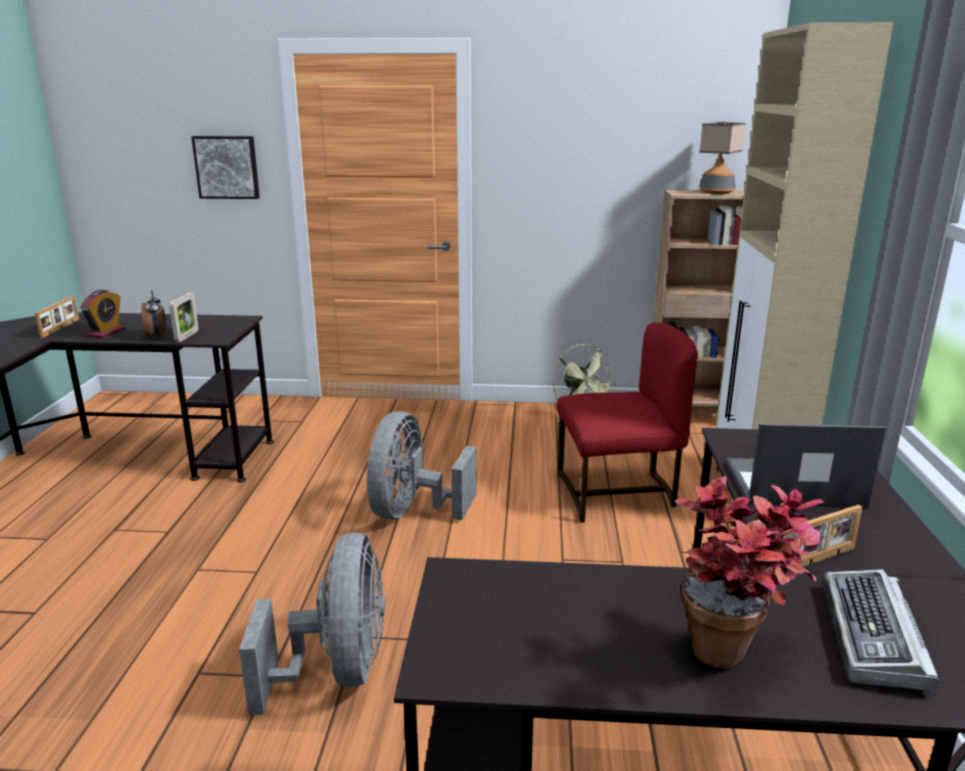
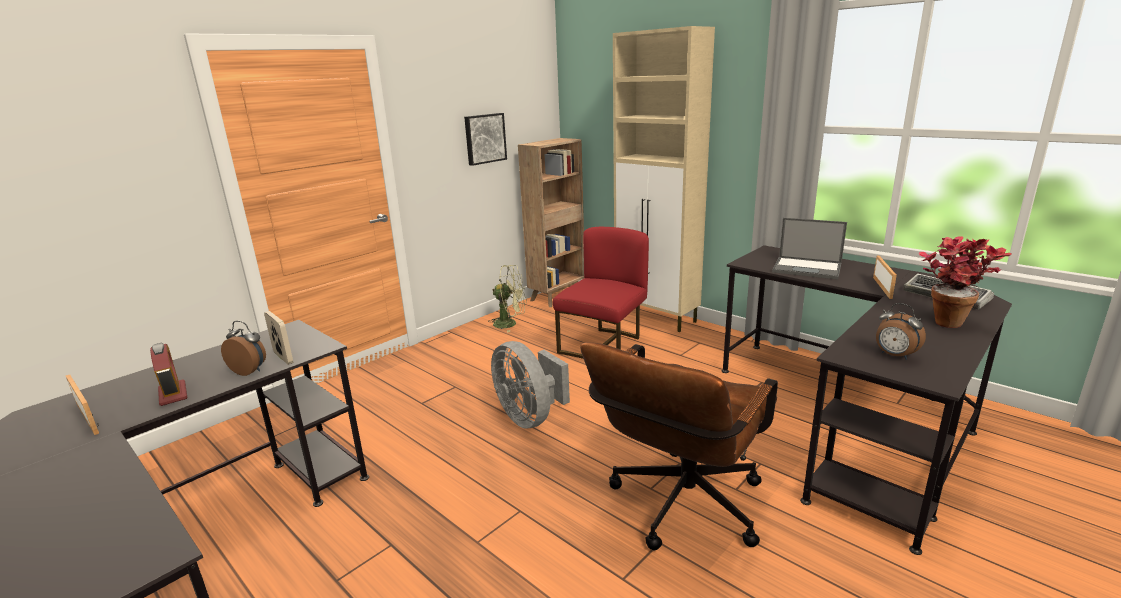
camera: 50 degrees left, 0 degrees up
picture [191,136,260,199] -> picture moved to [464,113,507,166]
grey fan [239,533,385,715] -> brown office chair [580,342,778,550]
table lamp [699,121,746,194] -> none
laptop [726,424,886,508] -> laptop turned 105 degrees counterclockwise [772,218,847,279]
none -> alarm clock [876,303,926,360]

